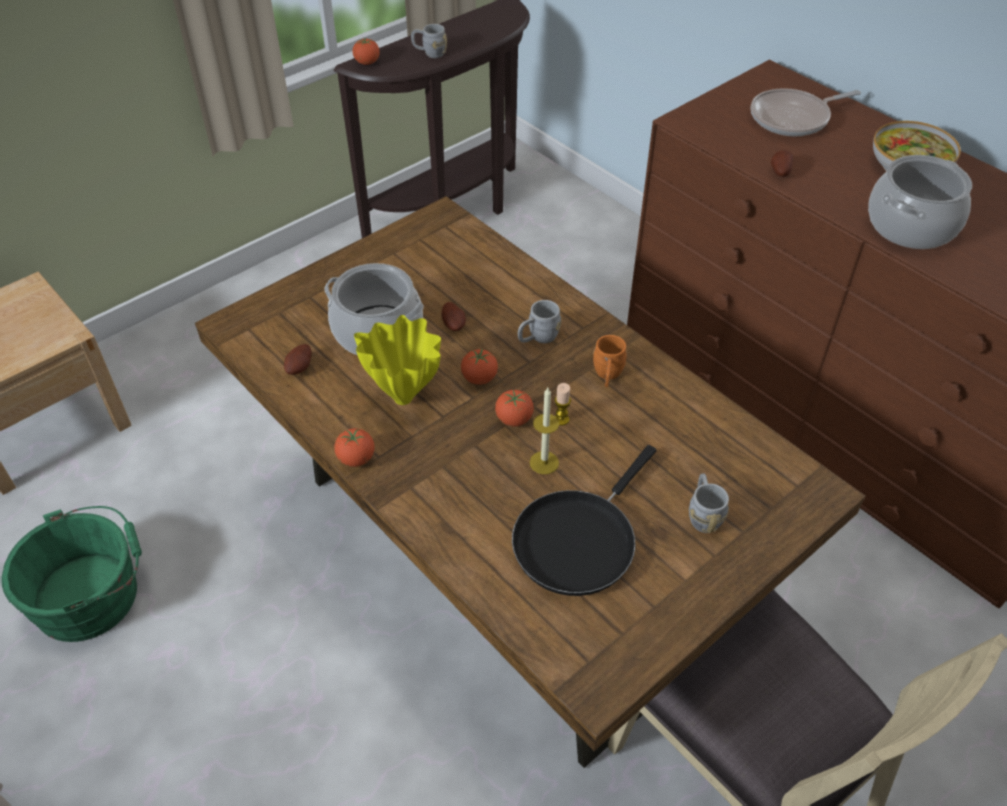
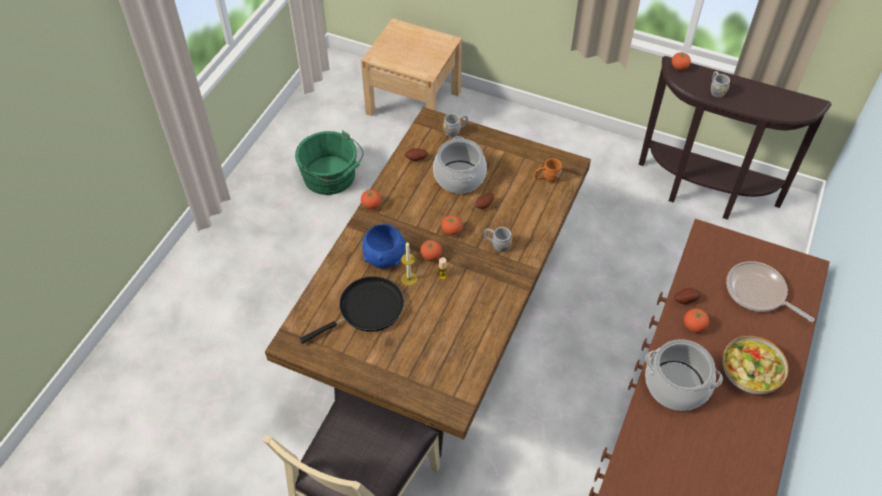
camera: 65 degrees right, 5 degrees up
yellow vase [354,315,441,405] -> none
black frying pan [512,445,656,596] -> black frying pan turned 135 degrees clockwise [299,276,404,344]
orange mug [593,335,627,387] -> orange mug moved to [534,158,562,183]
grey mug [689,473,729,533] -> grey mug moved to [443,113,468,137]
none -> blue bowl [362,224,405,269]
none -> tomato [684,309,709,333]

